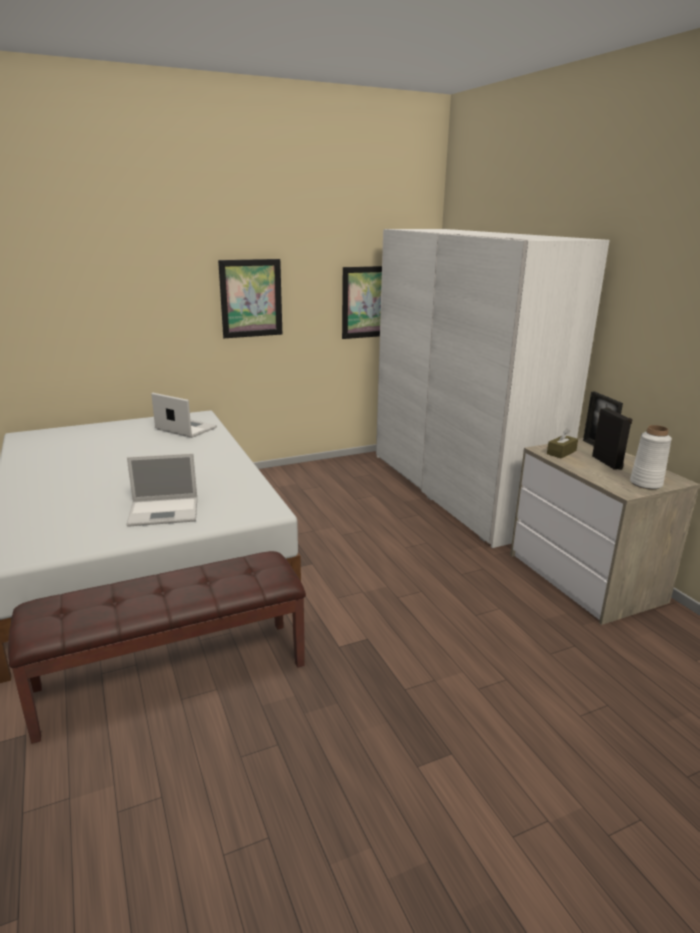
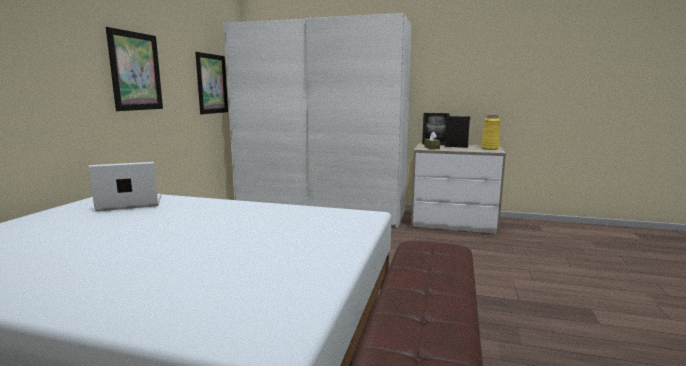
camera: 50 degrees left, 10 degrees down
laptop [126,453,197,527] -> none
white vase [630,425,672,489] -> yellow vase [481,115,501,150]

